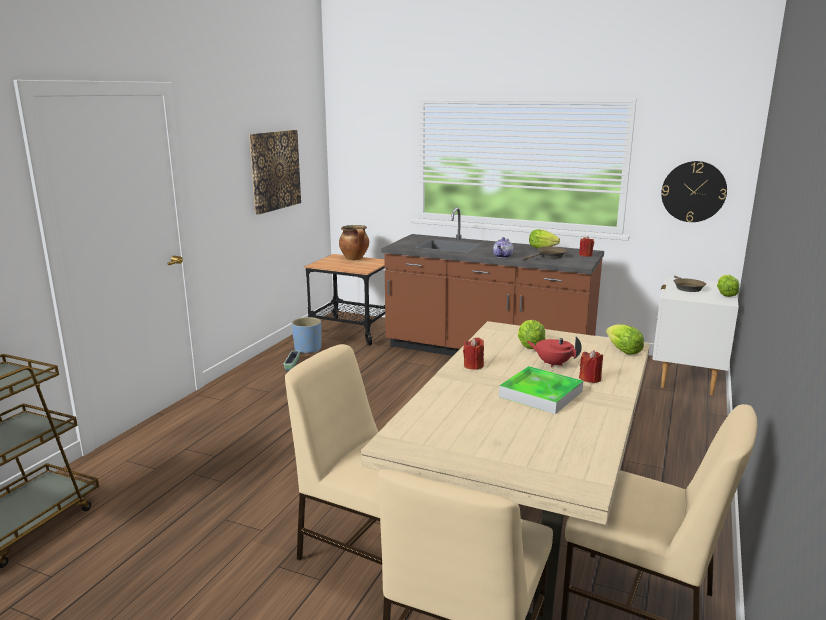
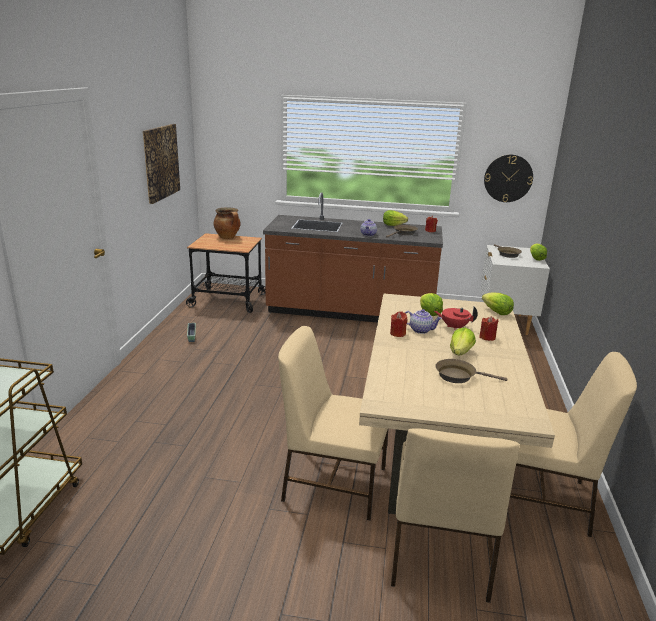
camera: 15 degrees left, 5 degrees up
blue planter [292,317,321,353] -> none
tray [499,366,583,414] -> lettuce [450,327,476,355]
none -> teapot [405,309,442,334]
none -> brown frying pan [435,359,507,383]

